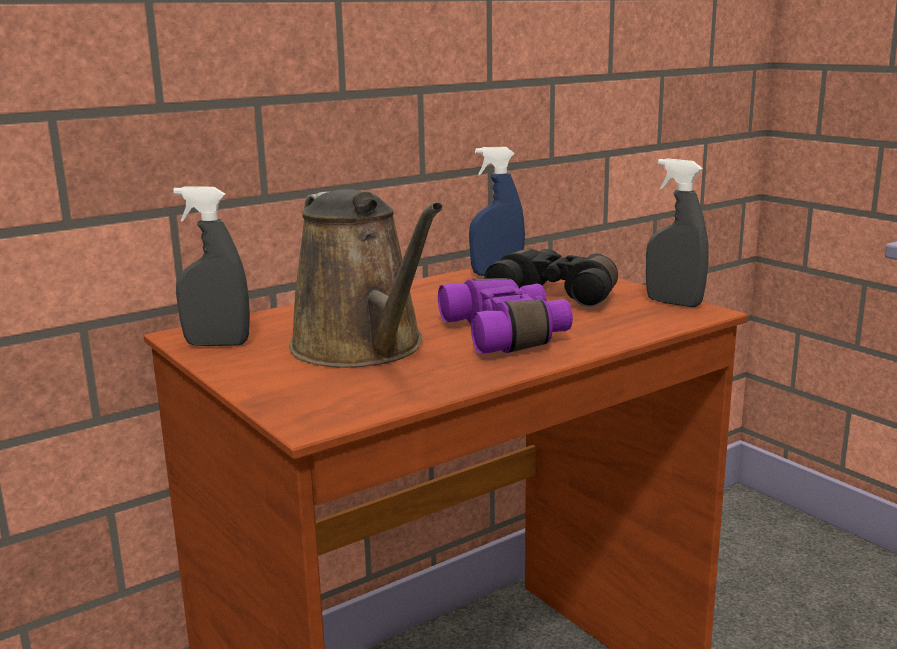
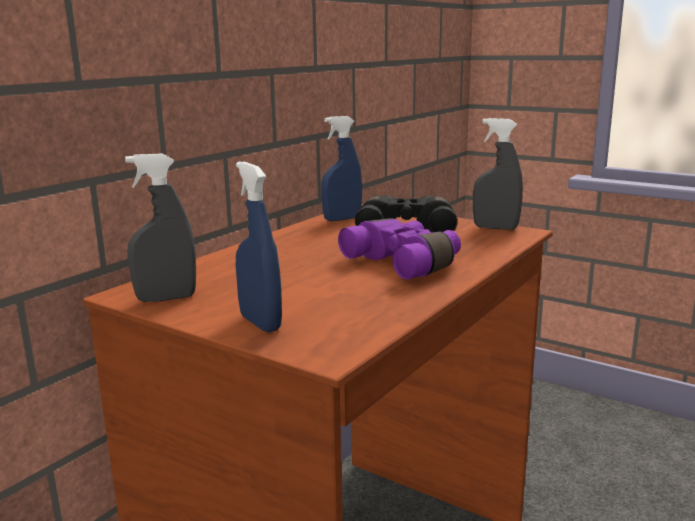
camera: 20 degrees left, 0 degrees up
brown watering can [289,189,443,368] -> none
none -> blue spray bottle [236,162,282,332]

